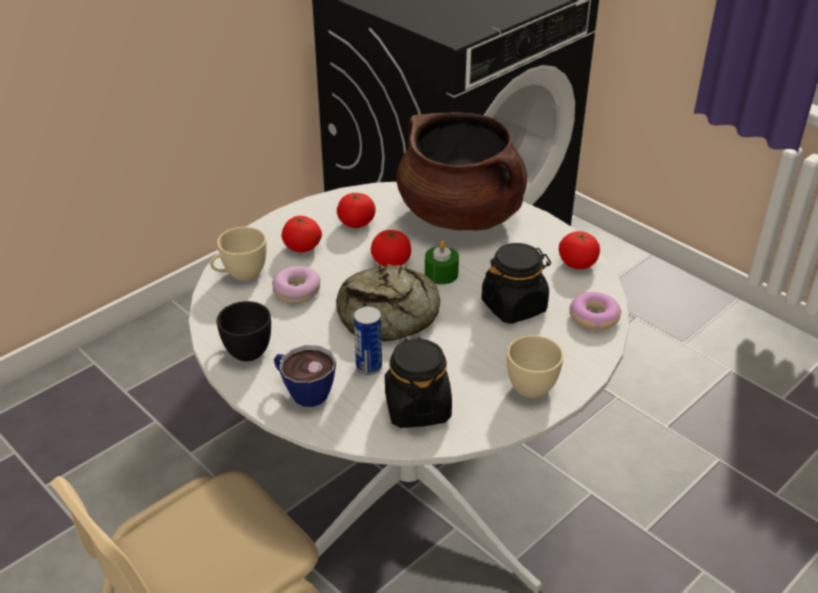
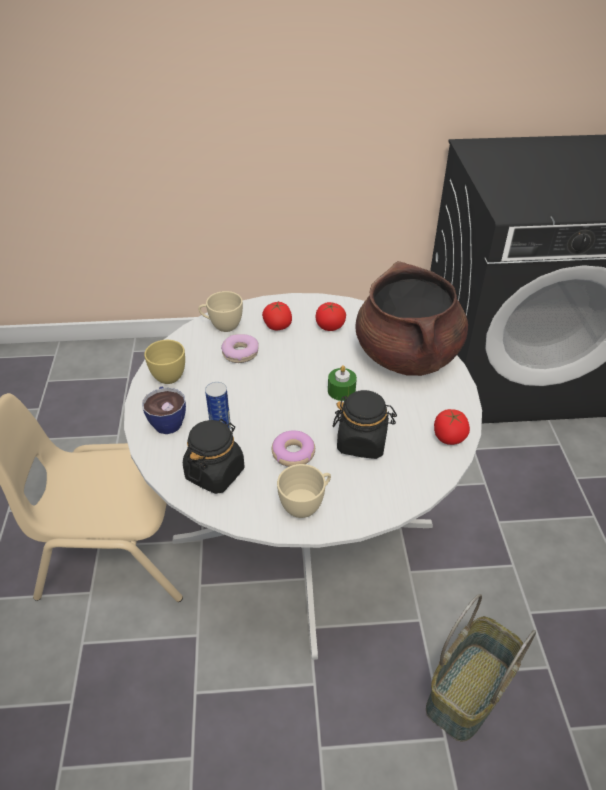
camera: 40 degrees right, 5 degrees up
black cup [217,301,271,361] -> yellow cup [144,340,185,384]
bread [336,264,440,341] -> none
tomato [371,230,411,266] -> none
donut [570,292,621,331] -> donut moved to [272,430,315,467]
none -> basket [426,594,536,741]

